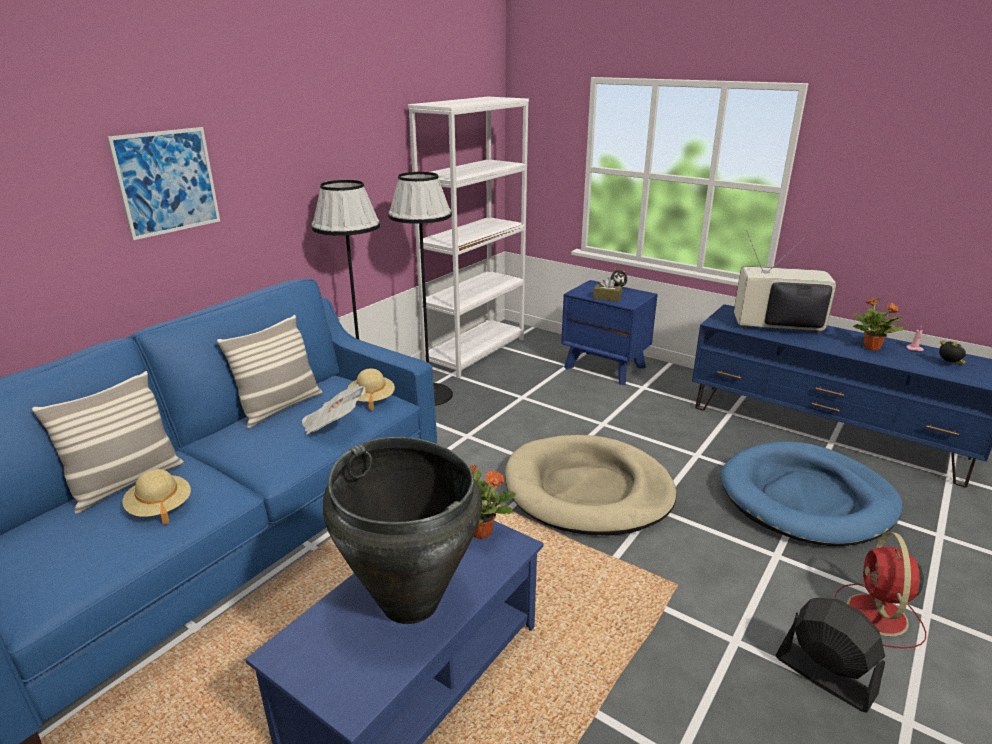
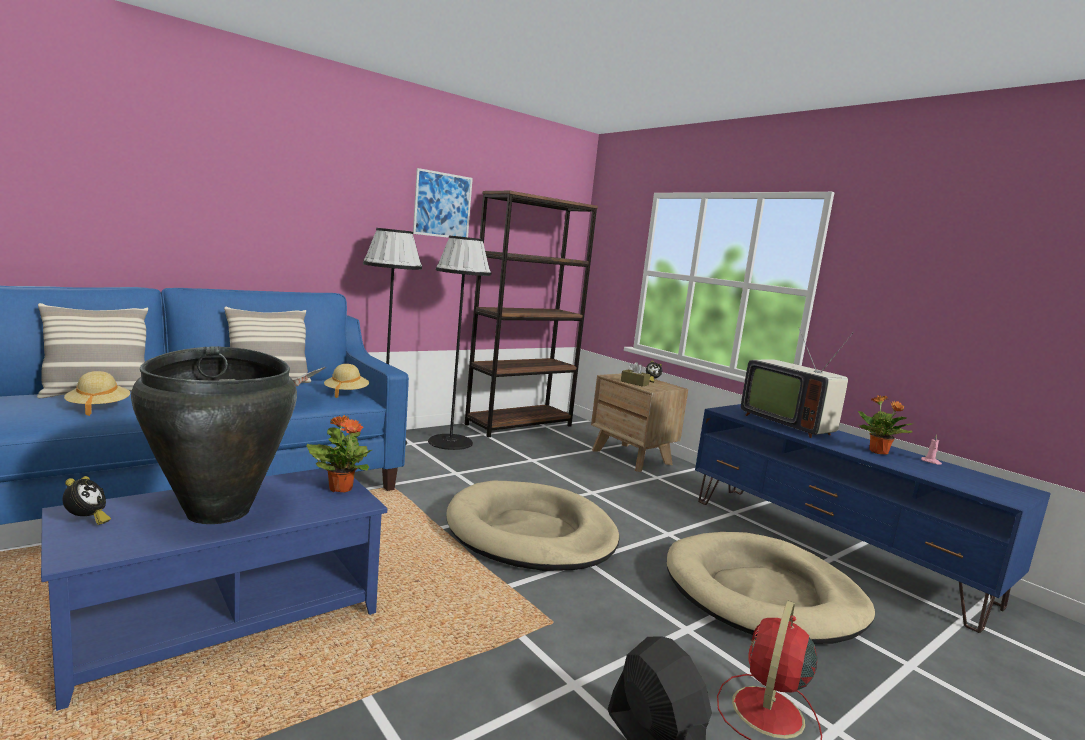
camera: 15 degrees right, 15 degrees down
picture [107,127,220,240] -> picture moved to [413,168,473,238]
white bookcase [408,97,529,378] -> brown bookcase [465,191,598,438]
blue nightstand [561,280,658,385] -> brown nightstand [591,373,688,472]
blue dog bed [721,441,903,546] -> beige dog bed [667,532,875,644]
television [734,230,836,335] -> television turned 150 degrees counterclockwise [741,327,853,438]
alarm clock [939,340,966,365] -> alarm clock moved to [62,476,111,525]

